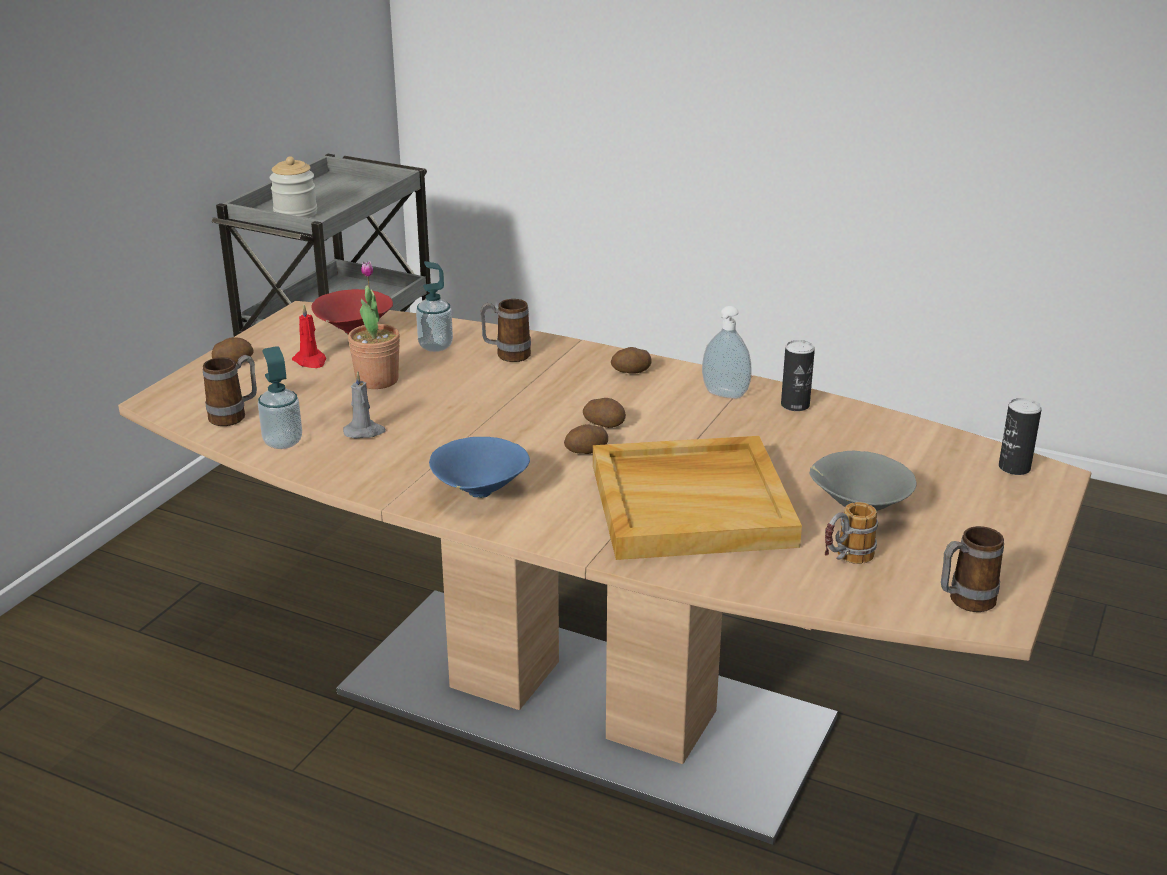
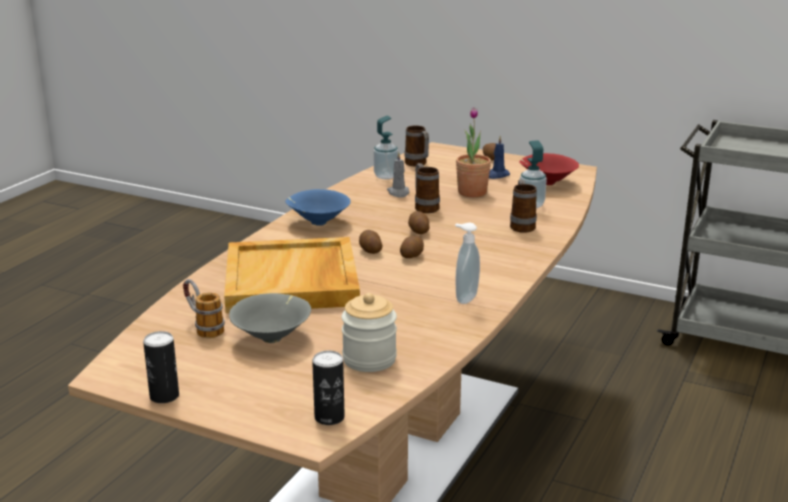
camera: 90 degrees right, 5 degrees down
jar [270,156,317,218] -> jar moved to [341,293,397,372]
red candle [292,305,326,368] -> blue candle [489,136,510,179]
potato [611,347,652,374] -> potato moved to [408,211,429,234]
can [781,340,815,411] -> can moved to [143,331,179,403]
mug [941,526,1004,612] -> mug moved to [415,163,440,213]

